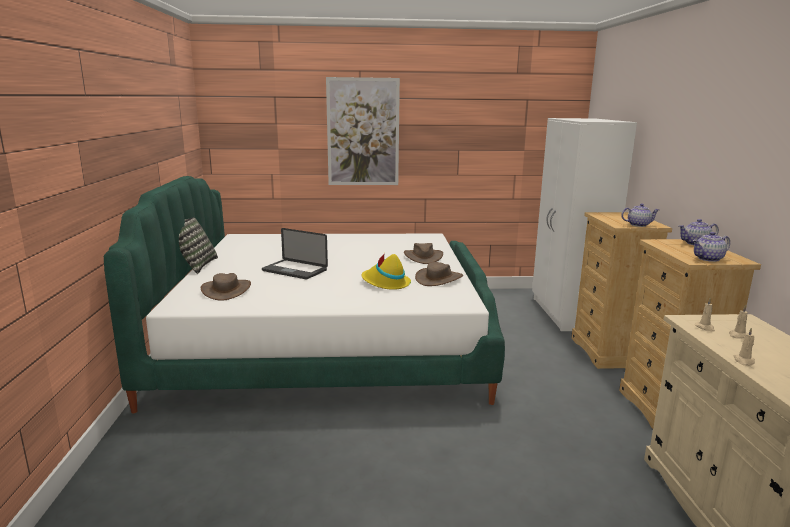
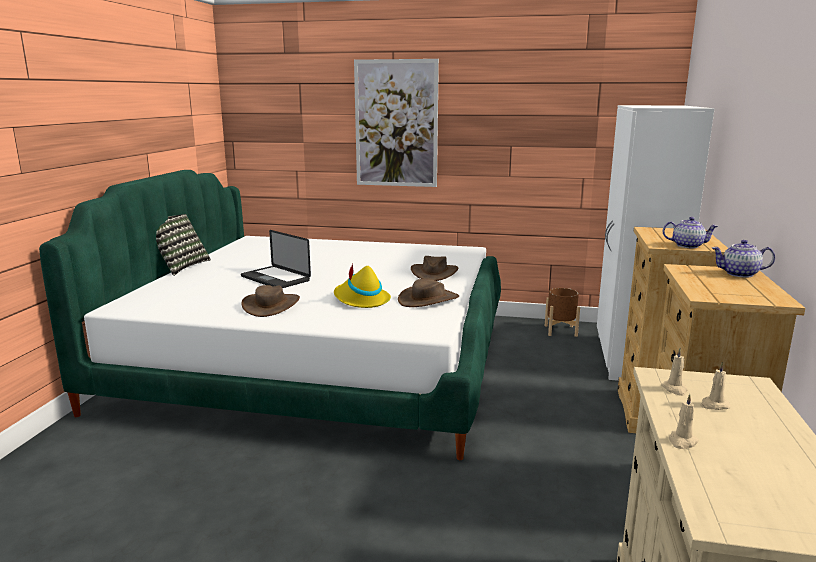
camera: 15 degrees right, 0 degrees up
brown hat [201,273,251,301] -> brown hat moved to [241,285,300,317]
teapot [692,232,730,262] -> none
none -> brown planter [545,288,580,337]

